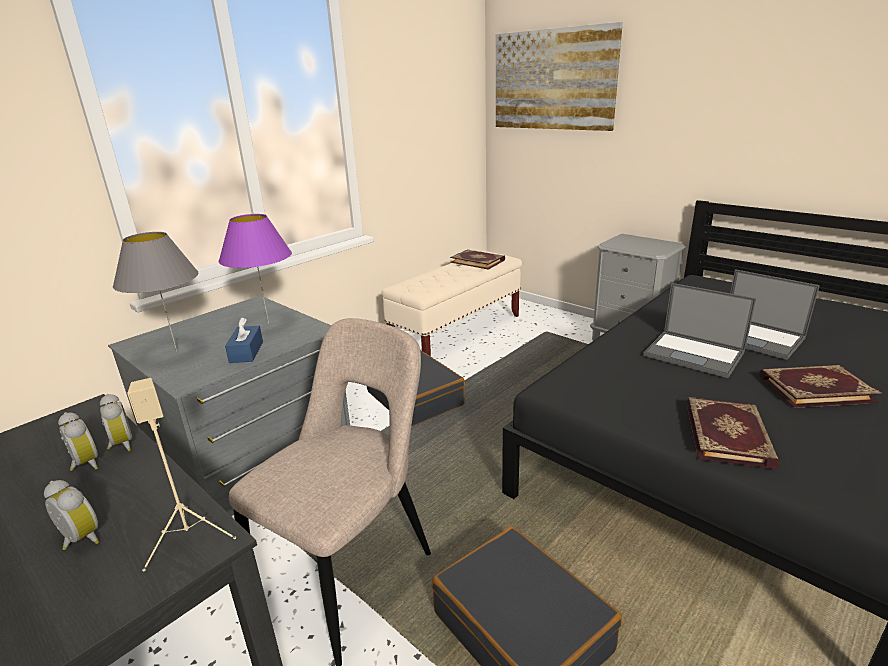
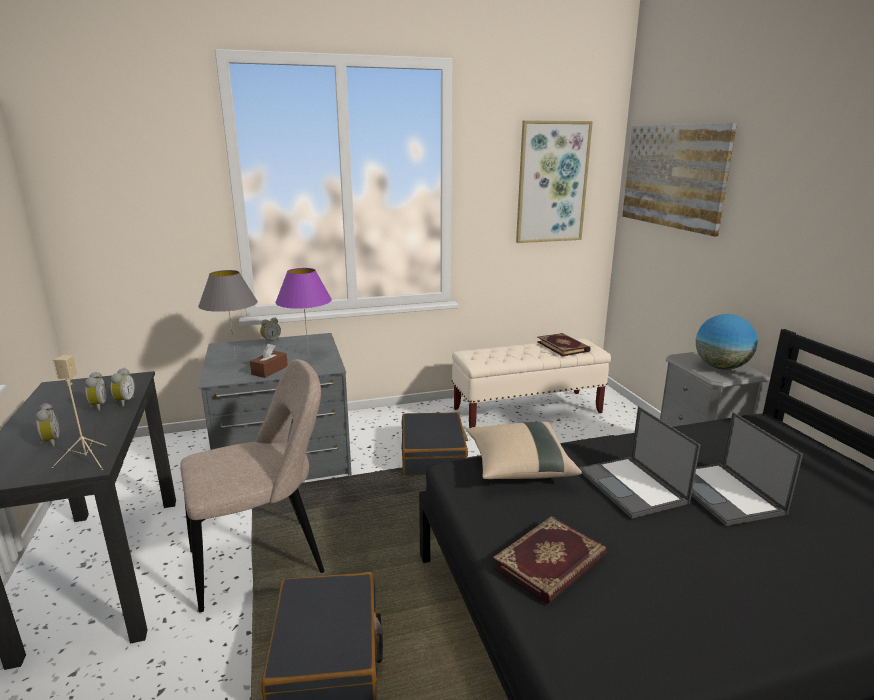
camera: 30 degrees right, 5 degrees down
blue tissue box [225,318,263,363] -> brown tissue box [250,344,288,378]
book [759,365,882,408] -> none
none -> alarm clock [260,317,281,344]
none -> beige pillow [467,422,582,479]
none -> picture [516,120,593,243]
none -> globe [696,314,758,370]

